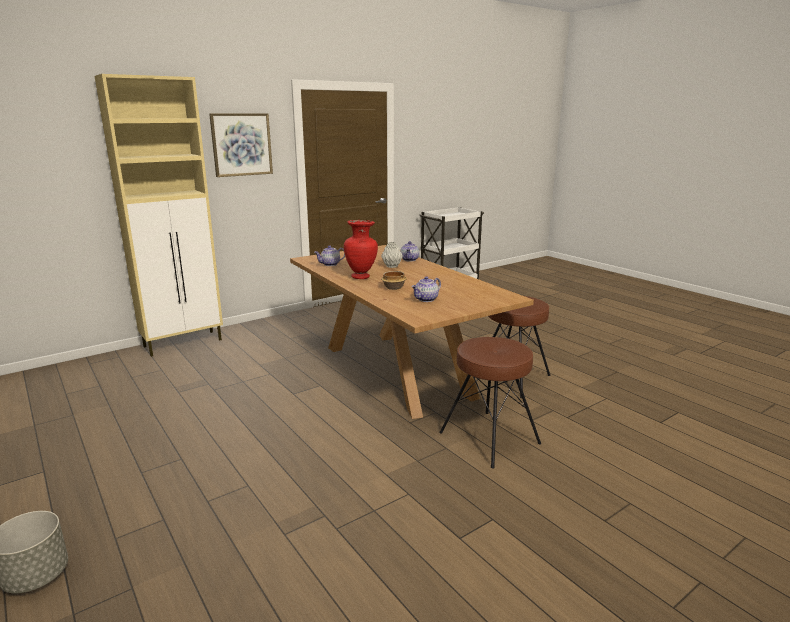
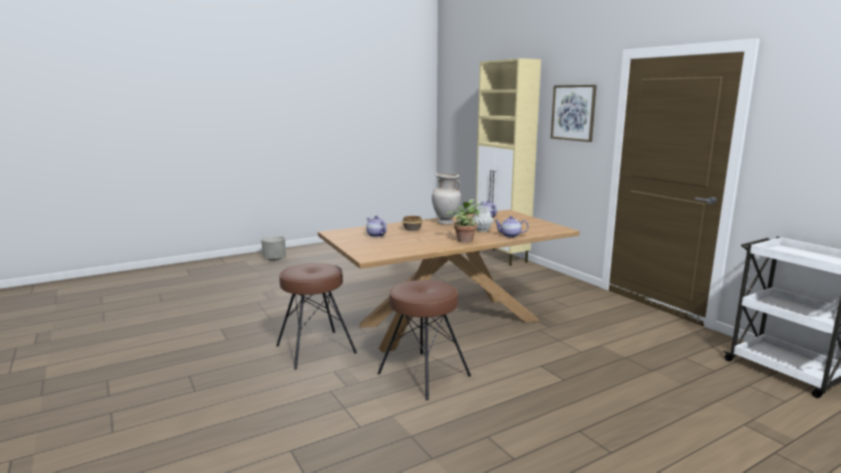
camera: 95 degrees right, 5 degrees down
red vase [344,220,378,279] -> beige vase [432,173,461,225]
none -> potted plant [446,199,482,243]

